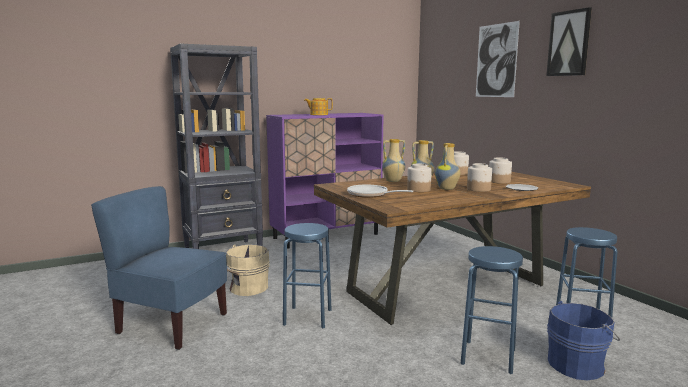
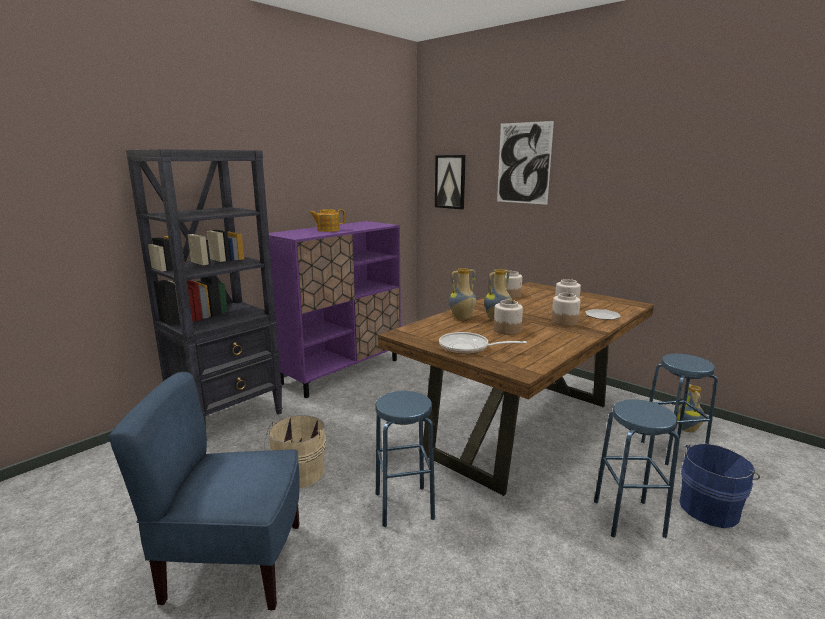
camera: 20 degrees left, 5 degrees up
vase [435,143,460,190] -> vase moved to [677,384,705,433]
picture [546,7,592,76] -> picture moved to [435,155,466,209]

